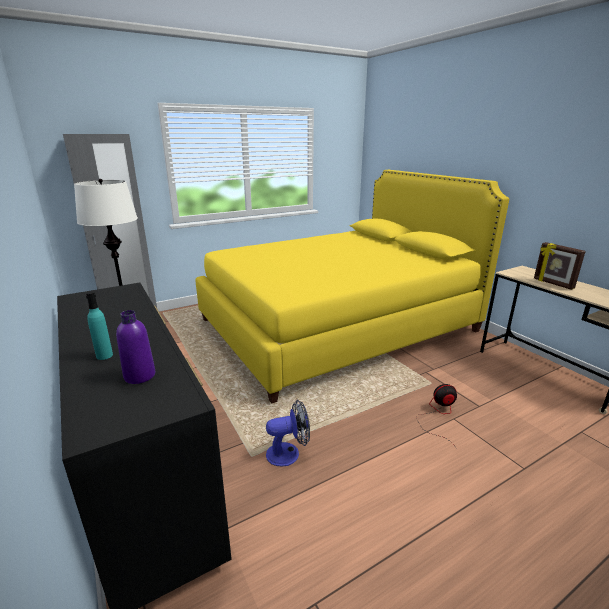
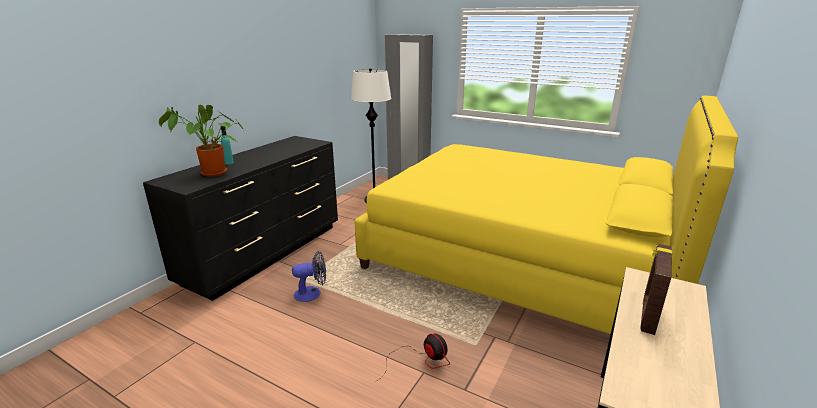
camera: 60 degrees right, 0 degrees up
purple bottle [116,310,155,384] -> potted plant [159,105,243,177]
fan [266,400,310,466] -> fan turned 60 degrees counterclockwise [292,251,326,302]

